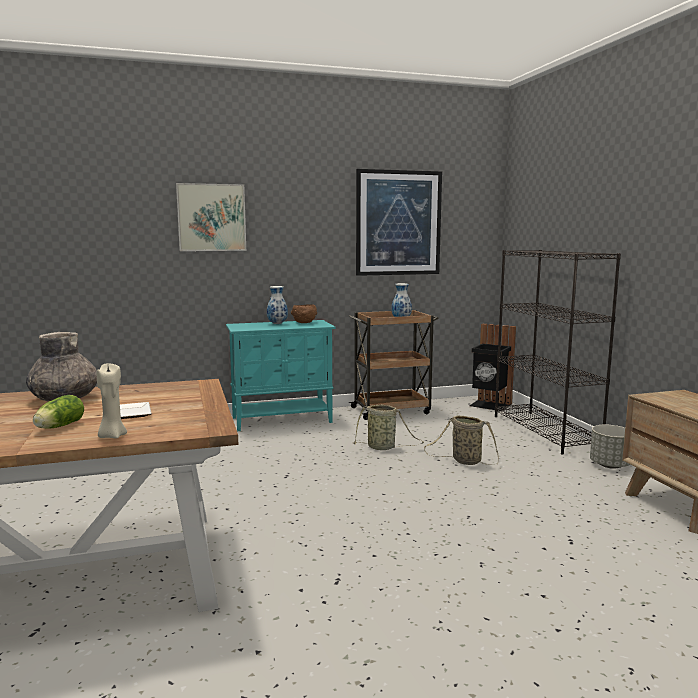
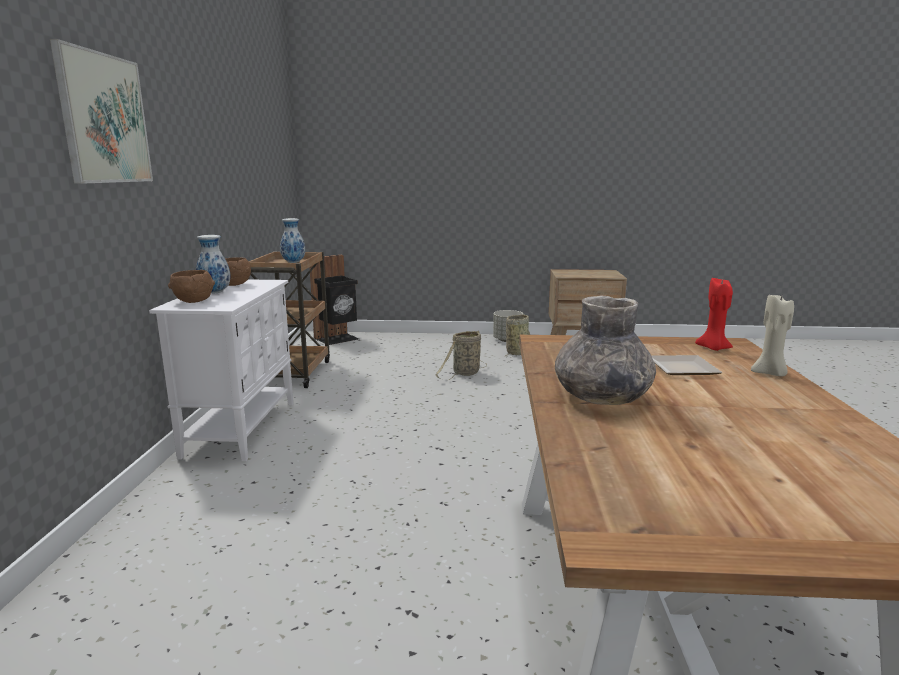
camera: 70 degrees left, 5 degrees up
lettuce [33,395,84,429] -> none
turquoise cabinet [226,320,336,431] -> white cabinet [149,280,293,461]
basket [352,404,424,450] -> basket moved to [505,314,530,357]
picture [356,169,442,276] -> none
black bookcase [495,250,621,455] -> none
none -> brown bowl [168,270,215,303]
none -> red candle [695,278,733,351]

